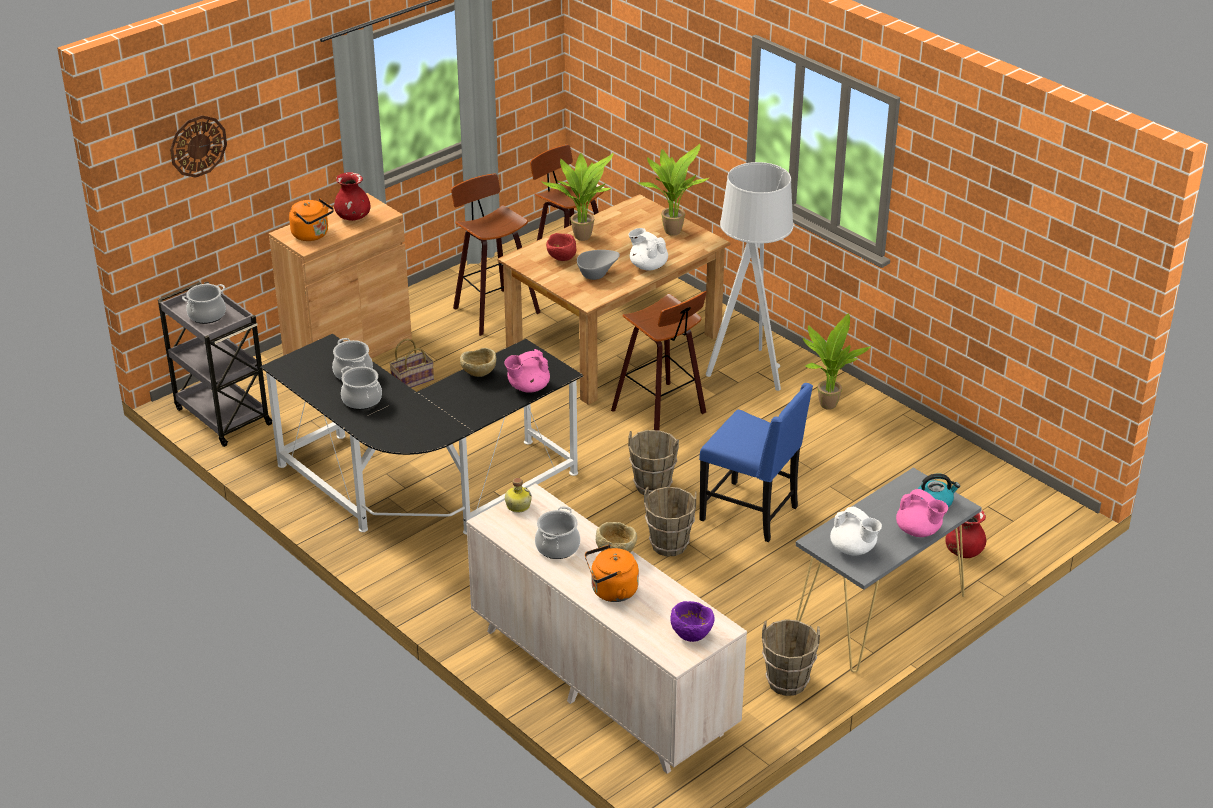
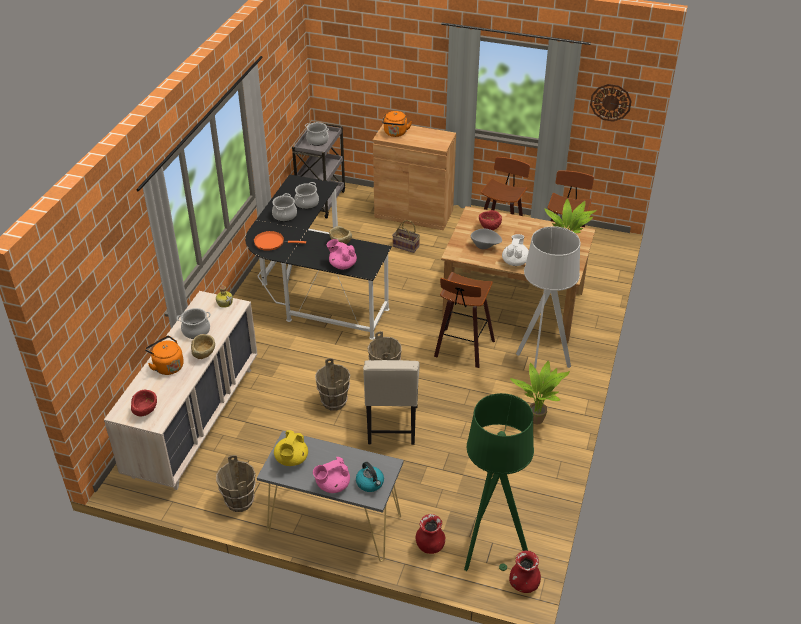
camera: 60 degrees right, 5 degrees up
wall clock [170,115,227,178] -> wall clock moved to [590,84,632,122]
red vase [334,172,371,221] -> red vase moved to [509,550,541,593]
potted plant [541,153,614,241] -> none
purple bowl [670,601,715,642] -> red bowl [131,390,157,417]
blue chair [699,383,813,542] -> beige chair [363,360,420,445]
white teapot [830,507,882,556] -> yellow teapot [274,430,308,466]
pink teapot [896,489,948,537] -> pink teapot turned 45 degrees clockwise [313,457,350,493]
none -> orange frying pan [254,231,306,251]
none -> green floor lamp [464,393,534,571]

